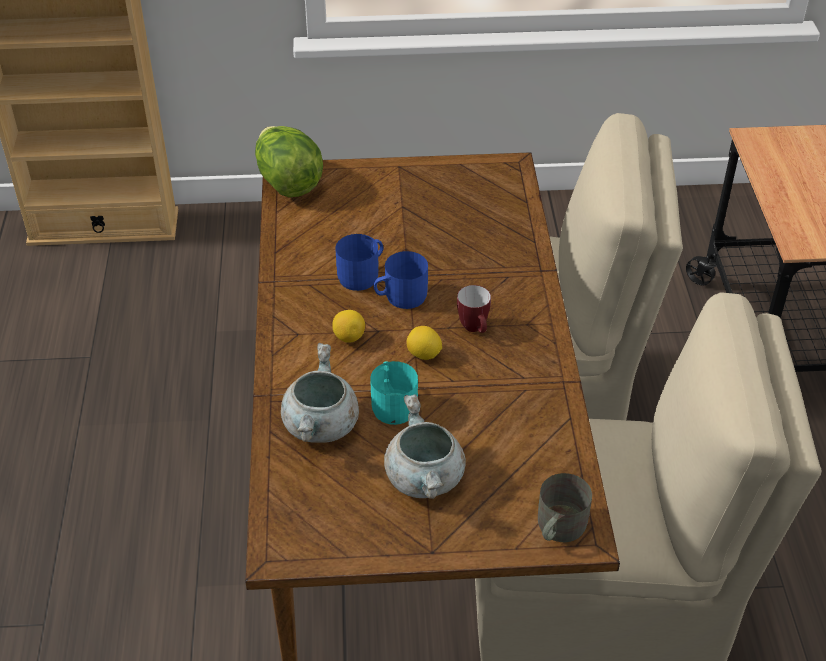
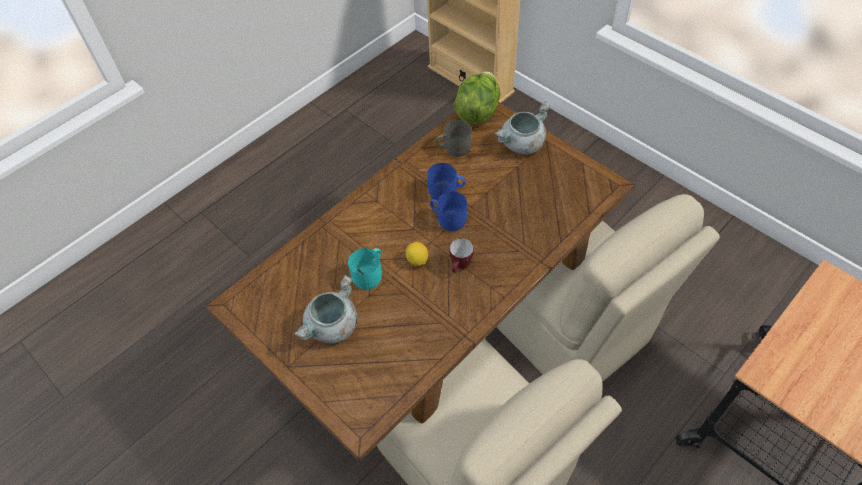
camera: 50 degrees right, 10 degrees up
grey cooking pot [281,343,359,443] -> grey cooking pot moved to [495,102,550,155]
lemon [332,310,365,343] -> none
grey mug [538,473,592,542] -> grey mug moved to [436,119,472,157]

